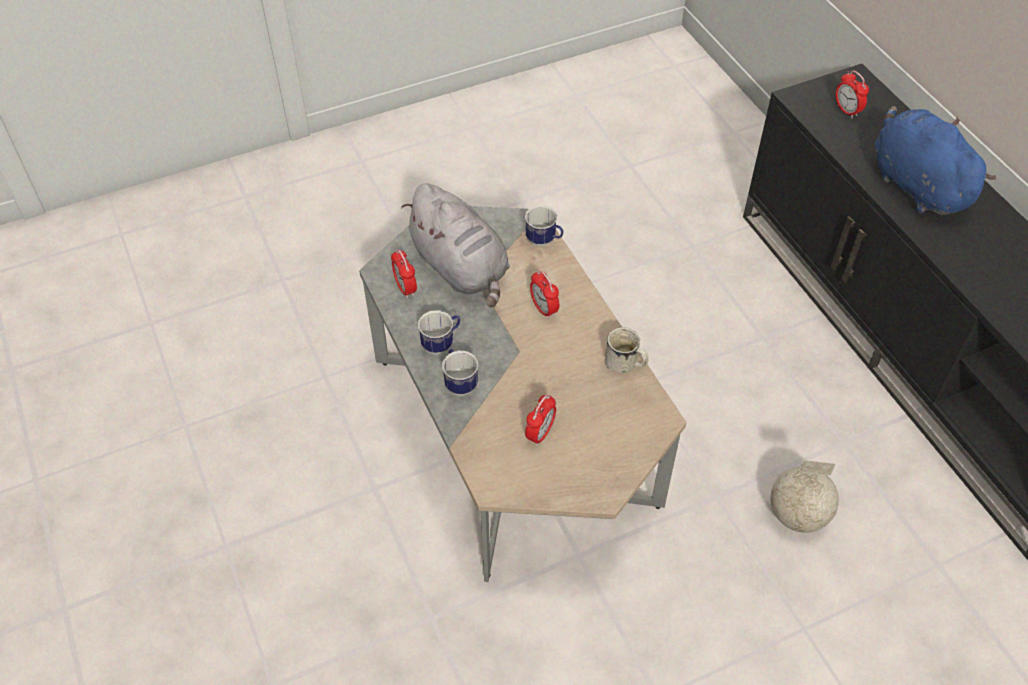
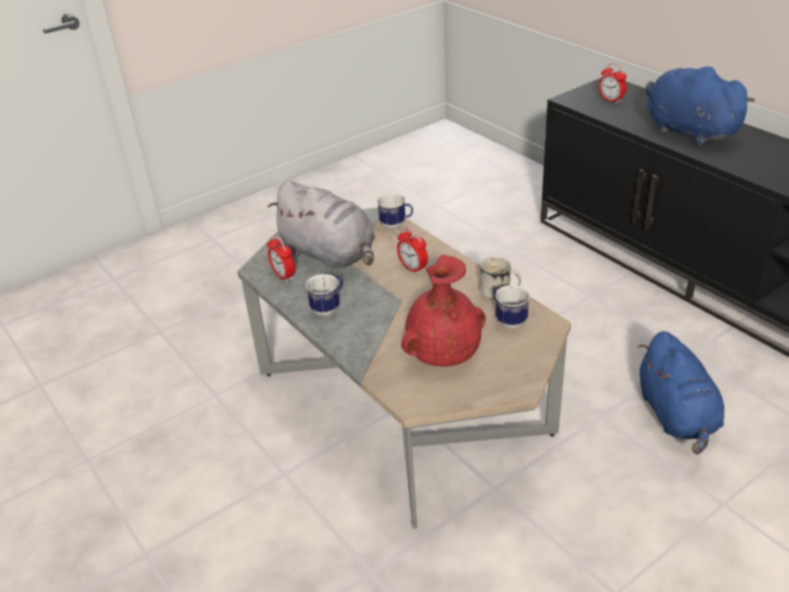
camera: 10 degrees left, 15 degrees down
mug [442,348,478,396] -> mug moved to [493,285,530,329]
alarm clock [525,394,556,446] -> red vase [401,255,486,367]
globe [771,460,839,533] -> blue plush toy [638,331,724,454]

